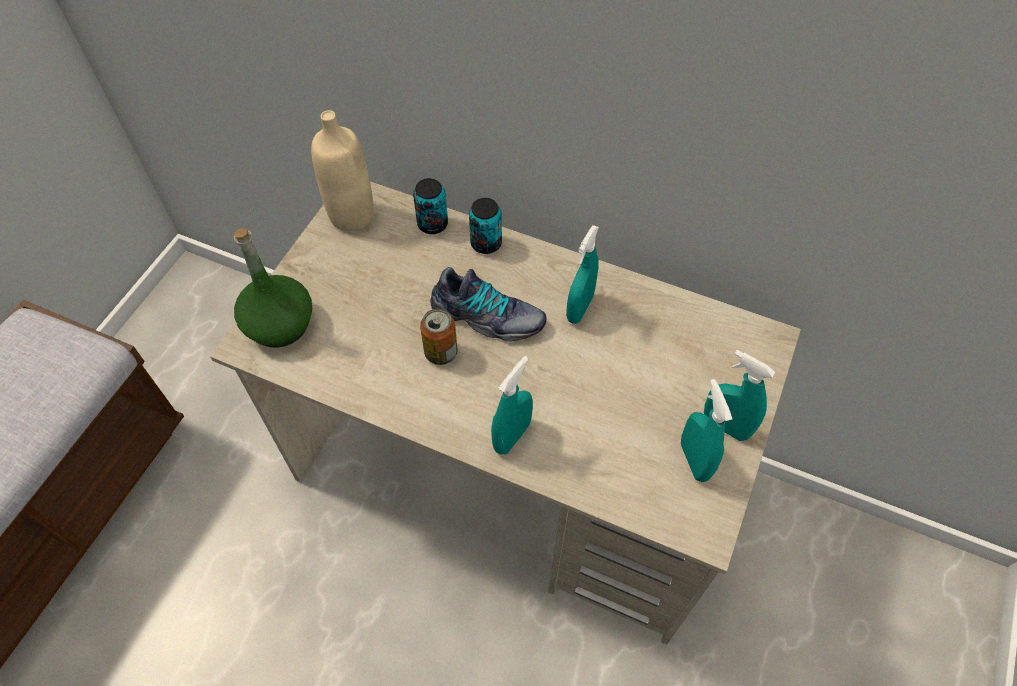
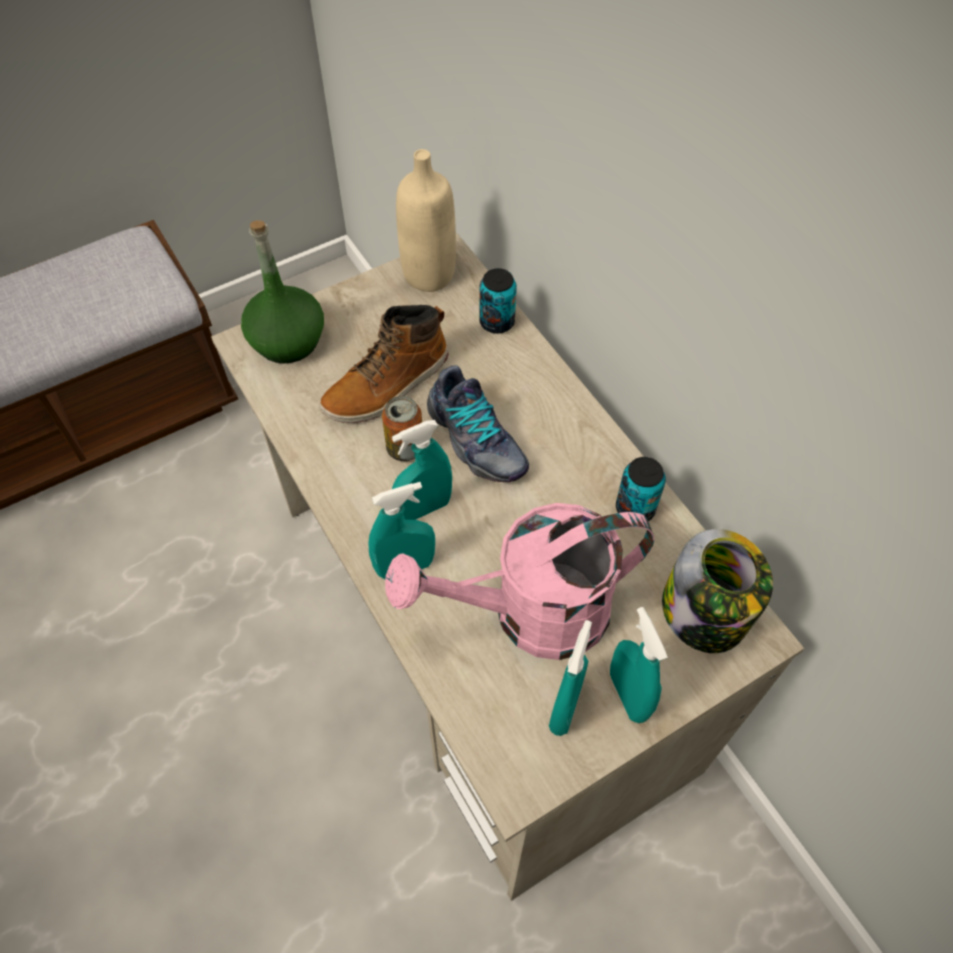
camera: 35 degrees right, 0 degrees up
can [469,198,502,254] -> can moved to [616,457,666,521]
turquoise spray bottle [566,225,599,324] -> turquoise spray bottle moved to [392,420,452,520]
none -> boot [319,305,449,423]
none -> pink watering can [385,503,654,660]
none -> jar [662,529,773,653]

